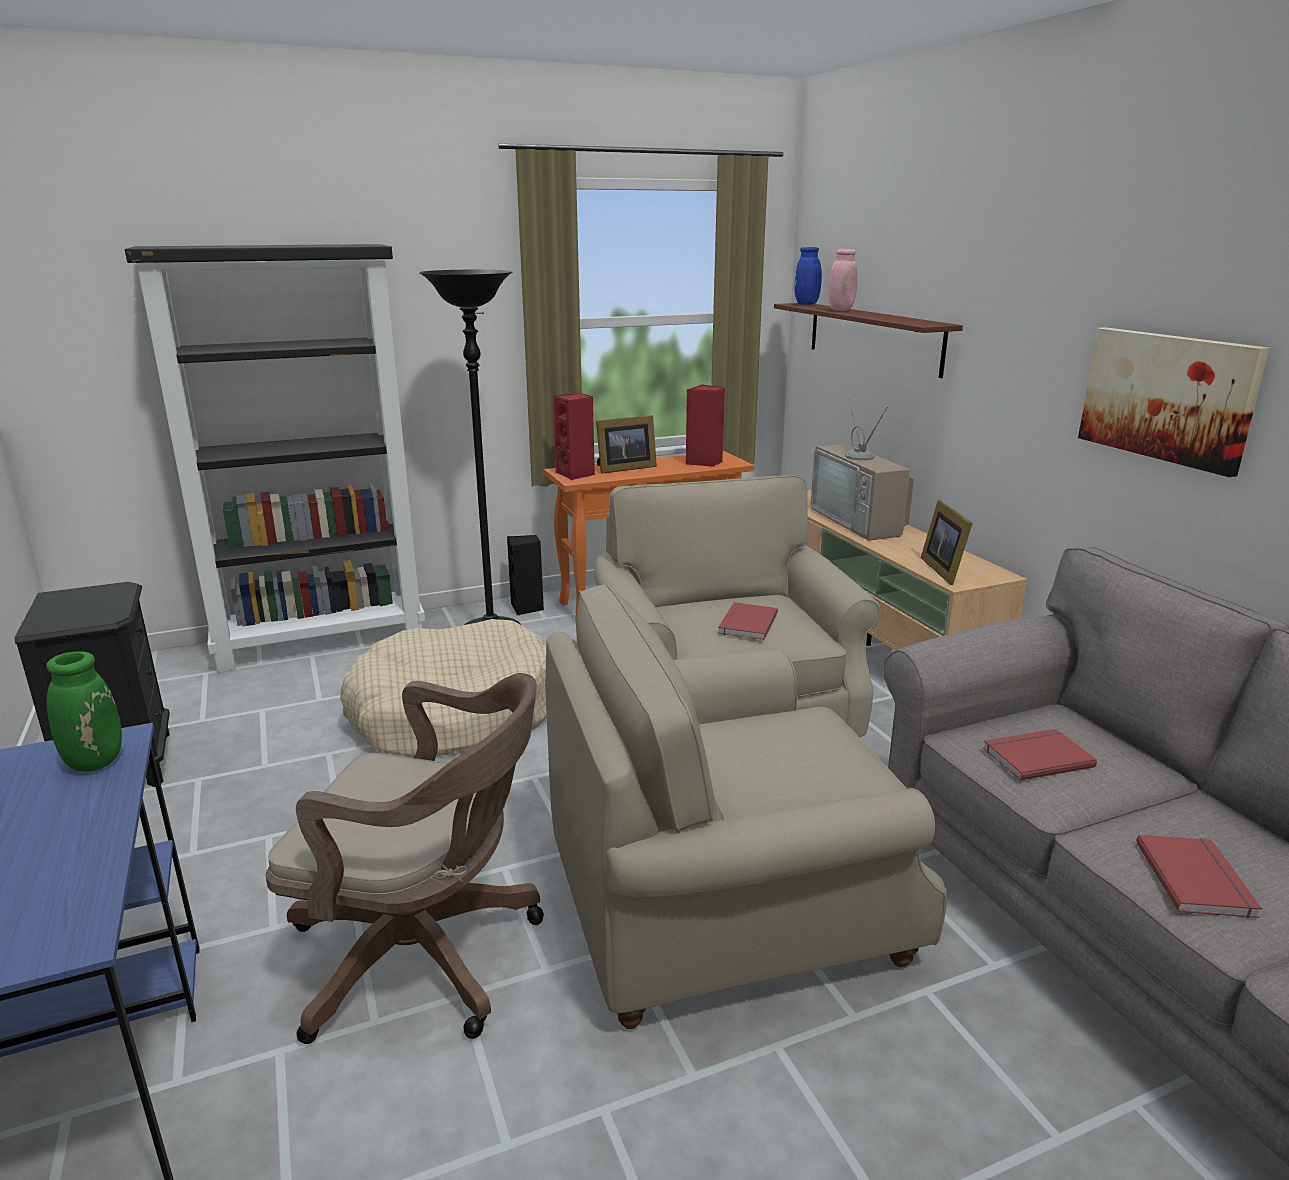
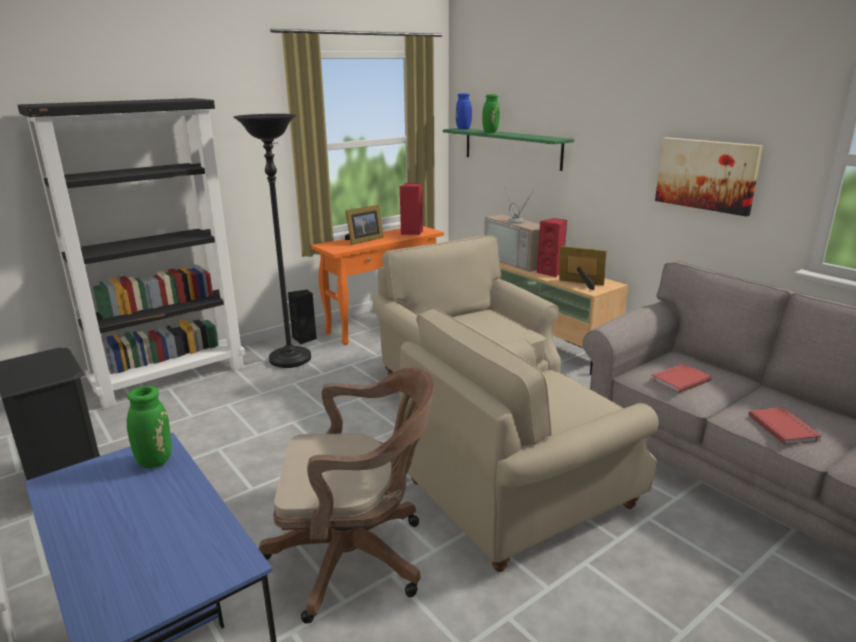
camera: 15 degrees left, 0 degrees up
beige dog bed [340,619,547,755] -> none
red speaker [553,393,595,480] -> red speaker moved to [537,218,567,277]
red book [718,603,778,640] -> none
brown shelf [774,303,963,378] -> green shelf [443,128,574,171]
pink vase [828,249,858,311] -> green vase [482,94,500,133]
picture frame [920,500,973,585] -> picture frame turned 135 degrees clockwise [559,246,606,290]

